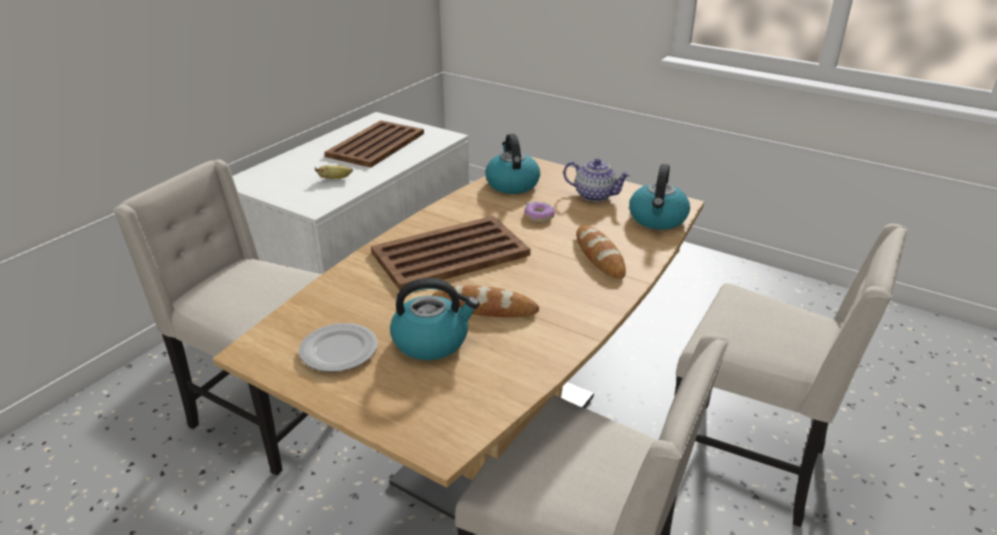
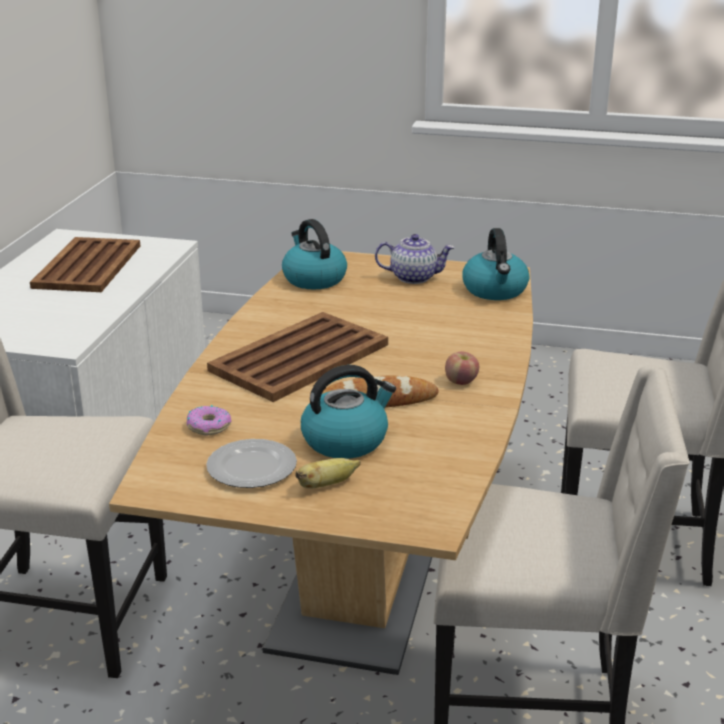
camera: 20 degrees left, 5 degrees down
banana [315,165,353,179] -> banana moved to [296,458,361,488]
donut [524,202,555,222] -> donut moved to [187,405,232,435]
bread [576,225,626,279] -> none
none -> apple [445,351,479,385]

